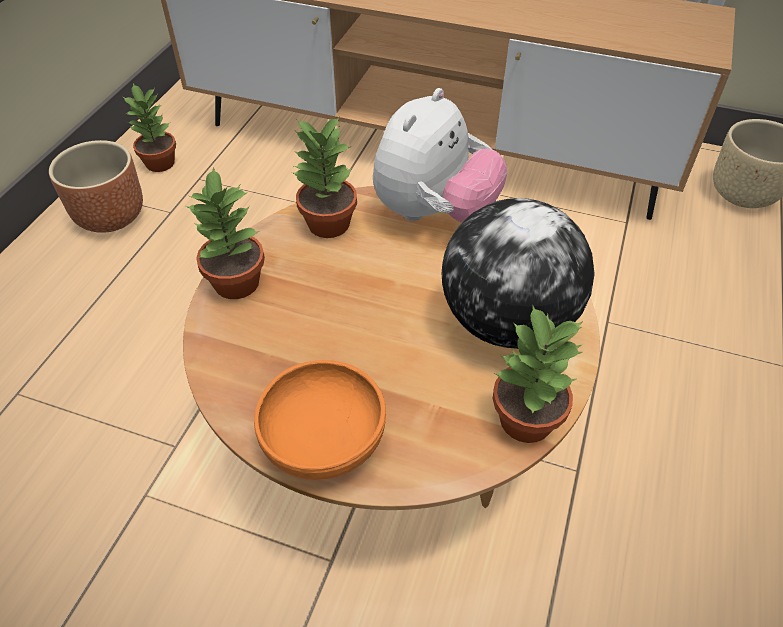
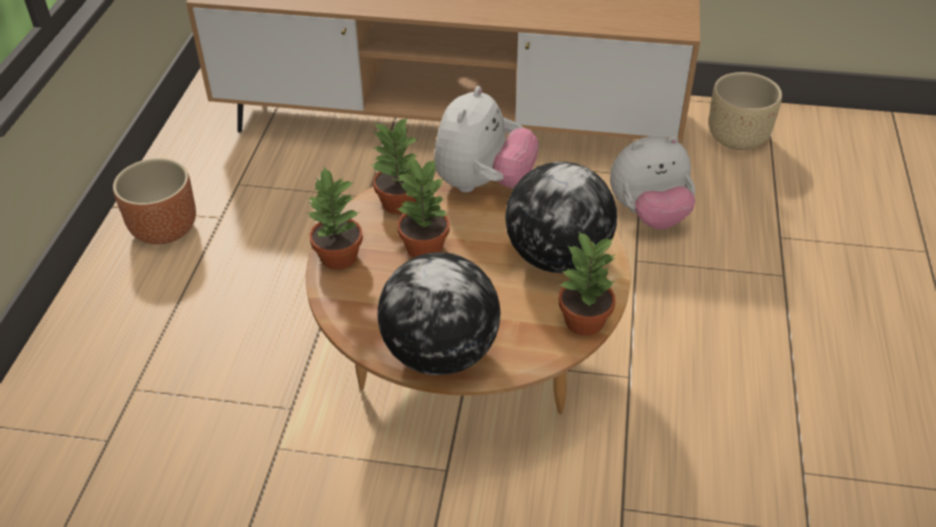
camera: 10 degrees left, 5 degrees down
potted plant [123,84,176,172] -> potted plant moved to [396,157,449,257]
orange bowl [254,360,386,480] -> globe [378,252,500,375]
none -> plush toy [610,136,695,230]

